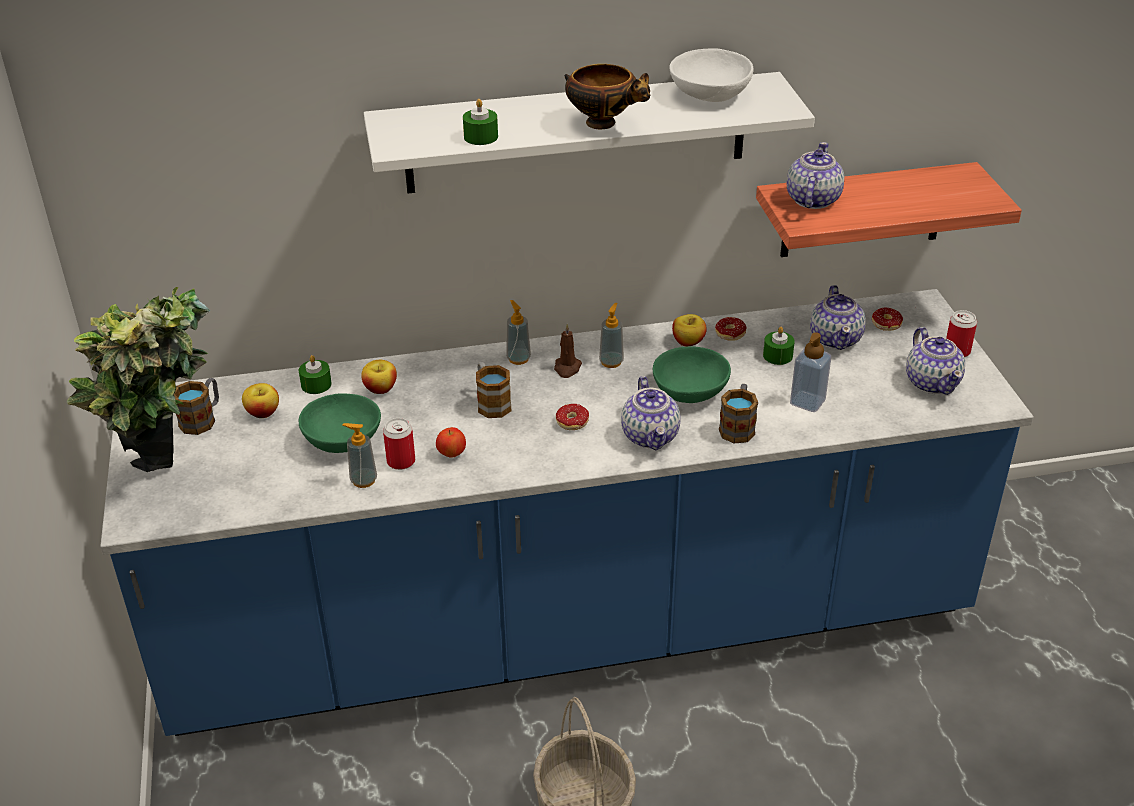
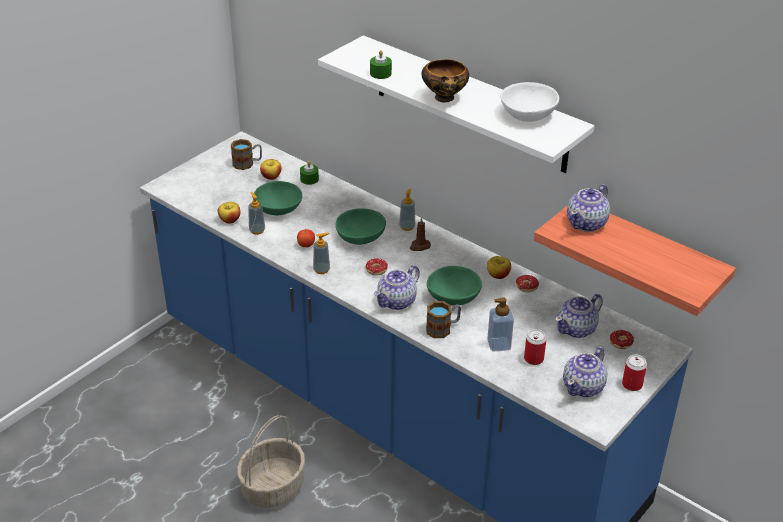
camera: 50 degrees right, 0 degrees up
potted plant [67,287,210,472] -> none
apple [361,360,397,394] -> apple moved to [218,202,240,224]
can [383,418,415,470] -> can moved to [524,329,547,365]
mug [476,362,511,418] -> green bowl [336,208,386,245]
soap dispenser [599,303,624,368] -> soap dispenser moved to [313,233,330,274]
green candle [763,327,795,365] -> none
teapot [787,142,844,209] -> teapot turned 150 degrees clockwise [567,184,610,232]

